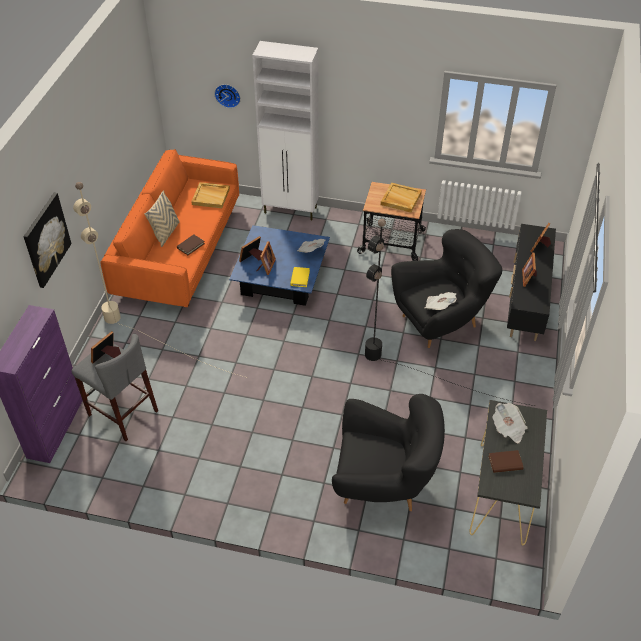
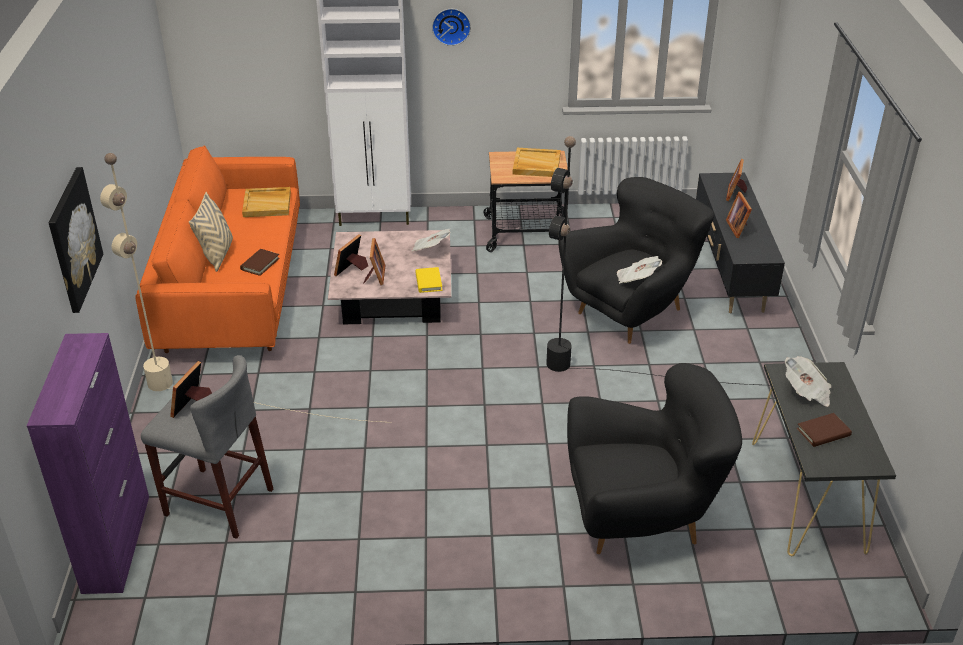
camera: 15 degrees left, 10 degrees down
wall clock [214,84,241,108] -> wall clock moved to [432,9,471,46]
blue coffee table [229,225,330,306] -> pink coffee table [328,230,451,324]

